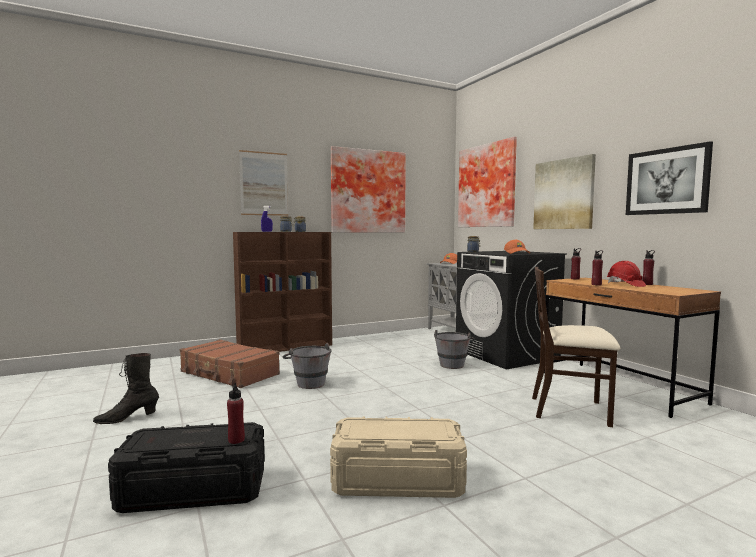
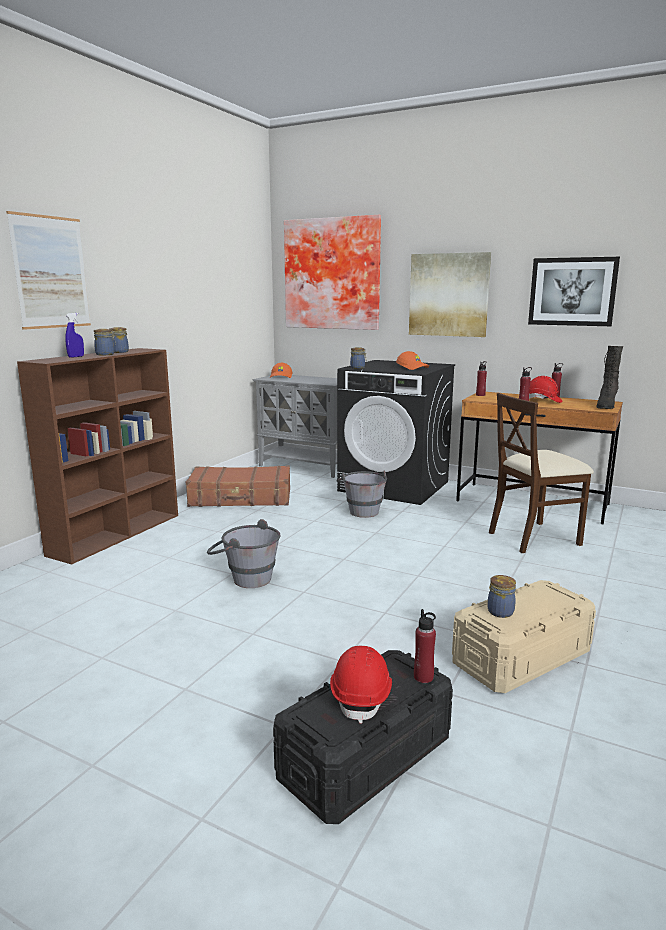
camera: 35 degrees left, 10 degrees up
black boot [93,353,159,424] -> black boot moved to [597,346,623,409]
brown suitcase [180,339,280,388] -> brown suitcase moved to [186,466,290,507]
picture [331,146,406,232] -> none
none -> red hard hat [330,646,392,723]
none -> jar [488,575,516,618]

